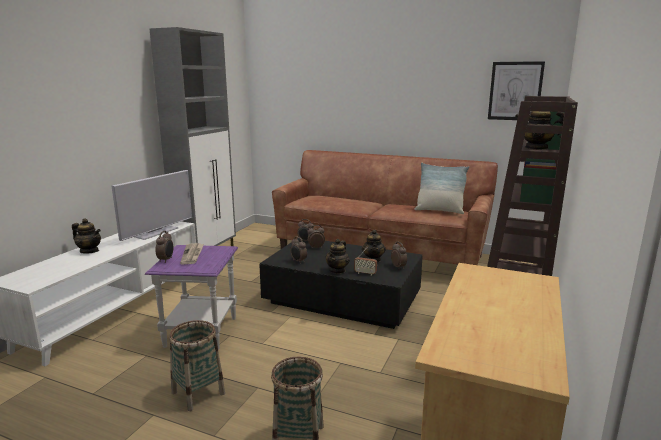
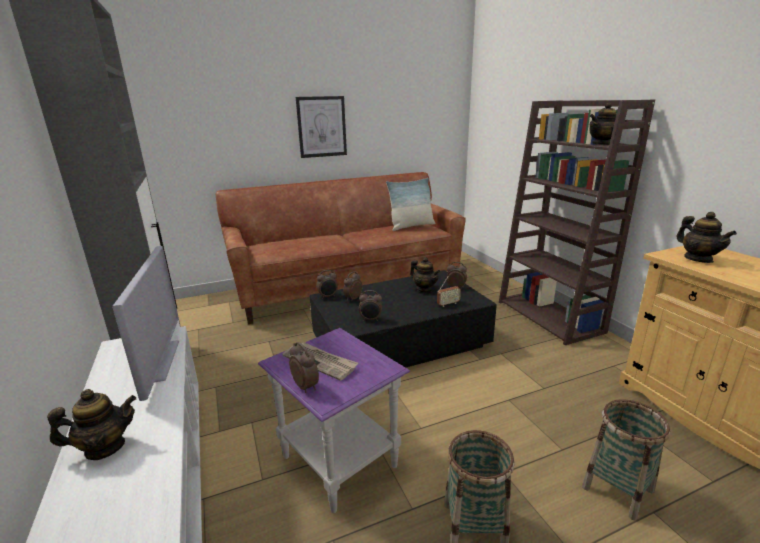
camera: 45 degrees left, 5 degrees up
teapot [325,239,350,274] -> teapot moved to [676,212,737,263]
picture [488,61,545,120] -> picture moved to [296,96,347,158]

